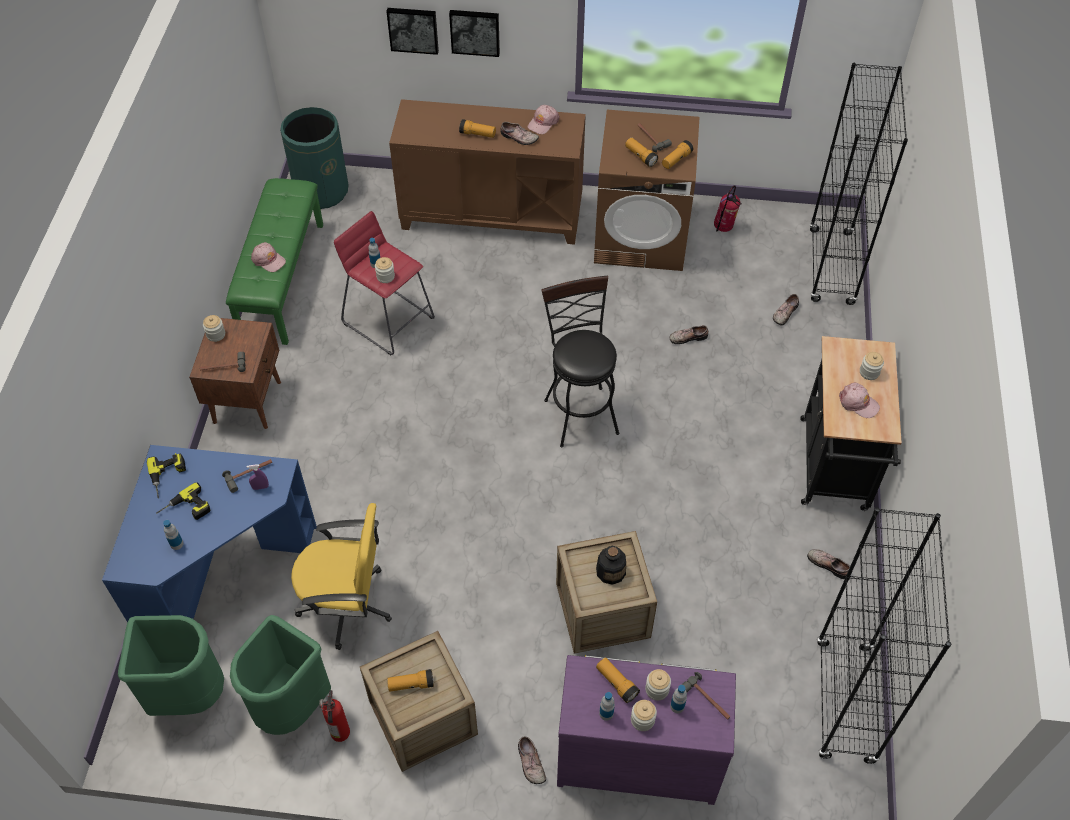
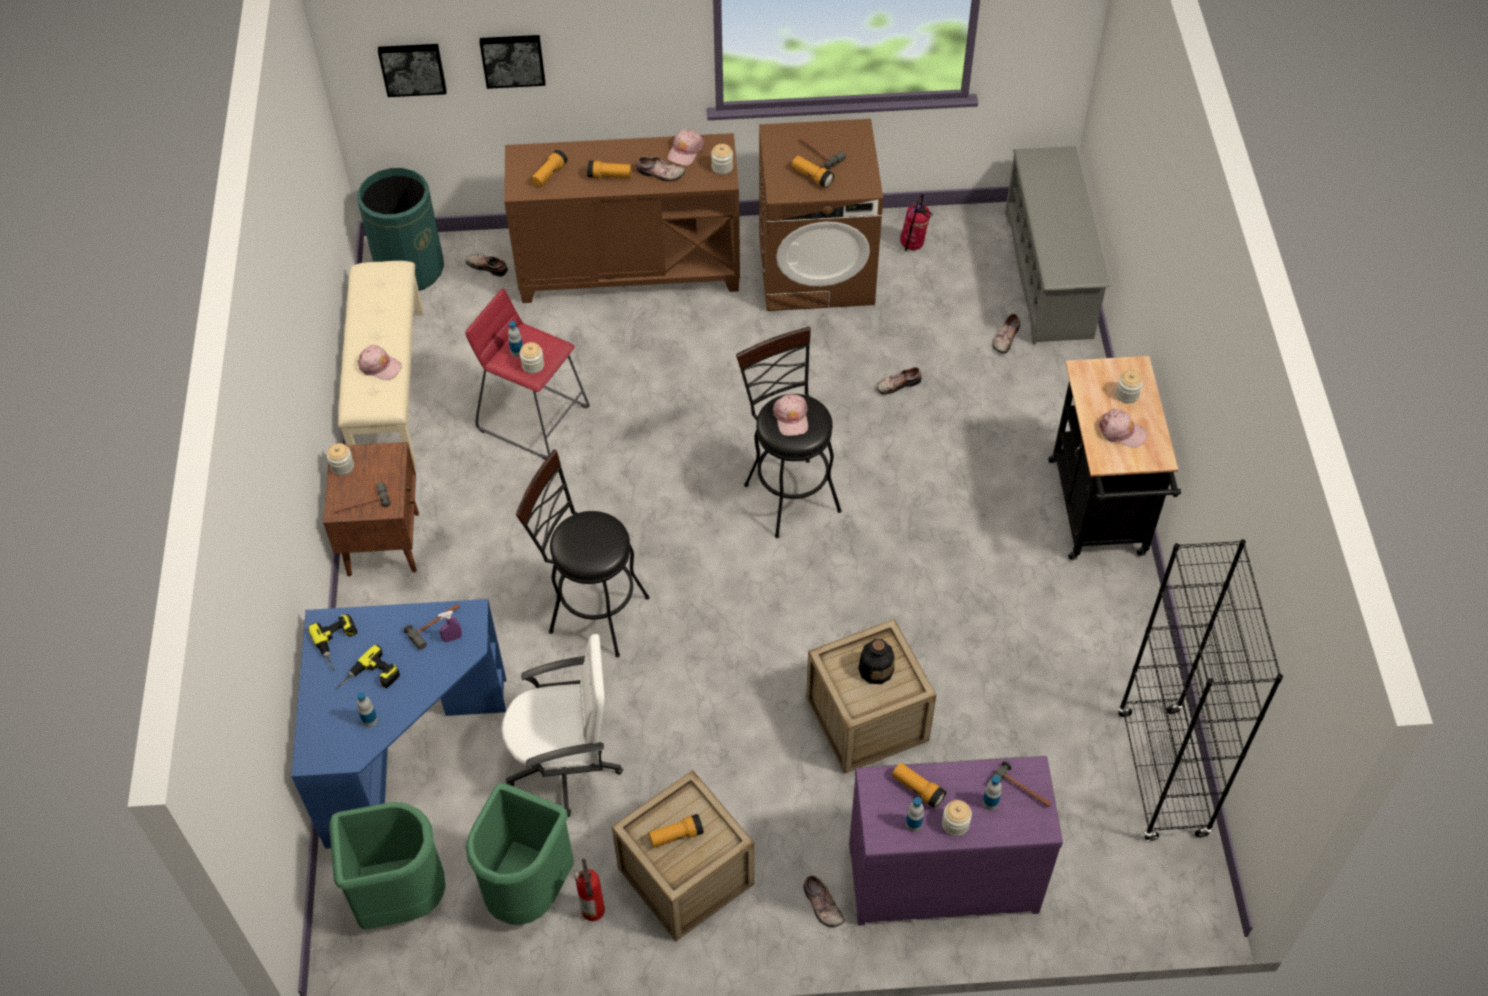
camera: 10 degrees left, 0 degrees up
green bench [226,178,323,345] -> beige bench [338,261,423,467]
yellow office chair [291,503,392,650] -> white office chair [501,634,623,817]
picture [449,10,500,57] -> picture moved to [378,44,447,97]
jar [645,669,671,701] -> jar moved to [711,144,733,175]
flashlight [662,140,694,169] -> flashlight moved to [531,150,568,187]
shoe [807,549,850,579] -> shoe moved to [465,254,508,277]
black bookcase [809,63,908,305] -> grey shoe rack [1005,146,1110,345]
none -> black stool [516,449,650,657]
none -> pink cap [773,394,808,436]

